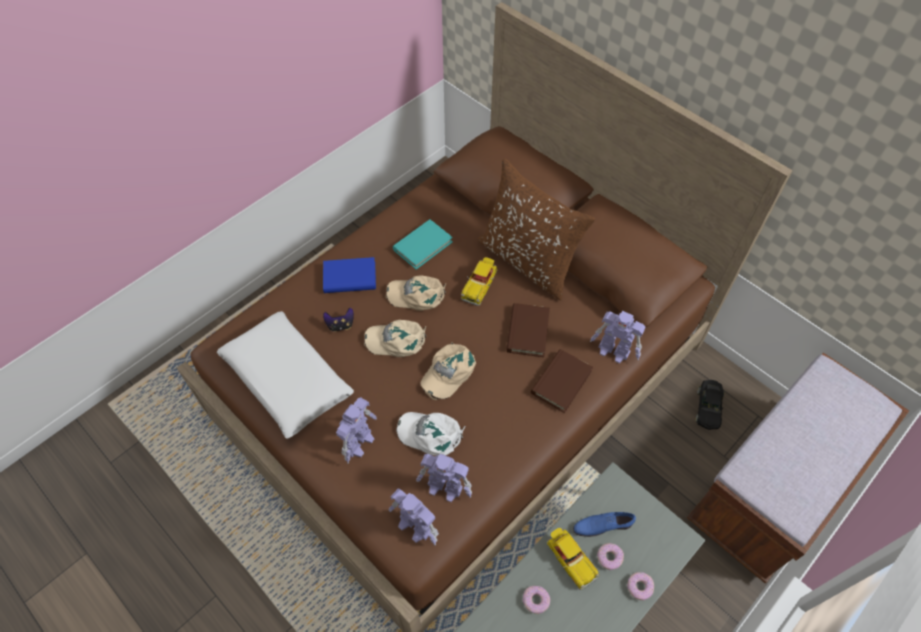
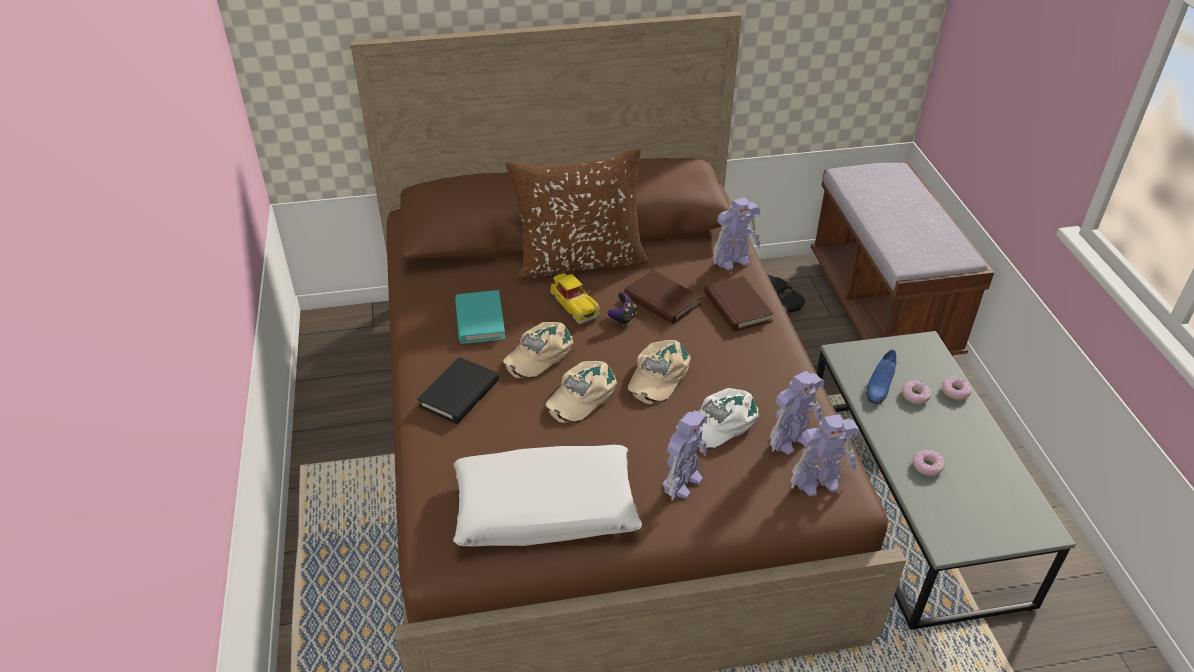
camera: 55 degrees left, 15 degrees down
blue book [323,257,376,293] -> black book [417,357,499,424]
game controller [323,308,354,332] -> game controller moved to [607,292,637,326]
toy robot [336,397,377,464] -> toy robot turned 60 degrees clockwise [663,411,707,501]
beige cap [421,342,476,400] -> beige cap turned 45 degrees clockwise [628,340,691,404]
toy car [547,528,599,590] -> none

